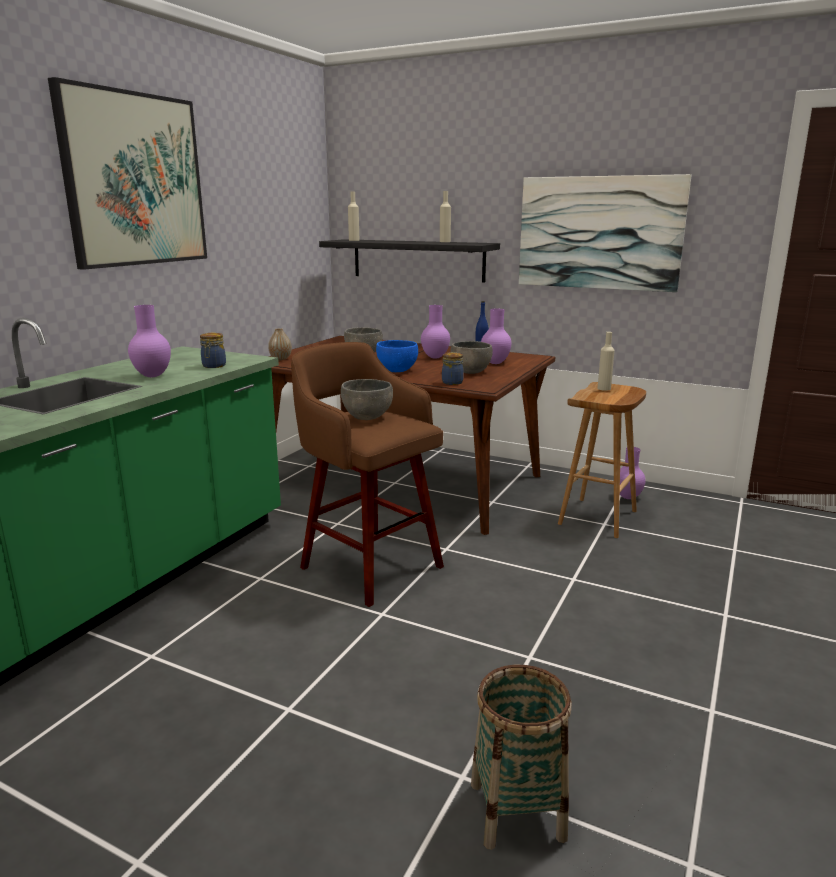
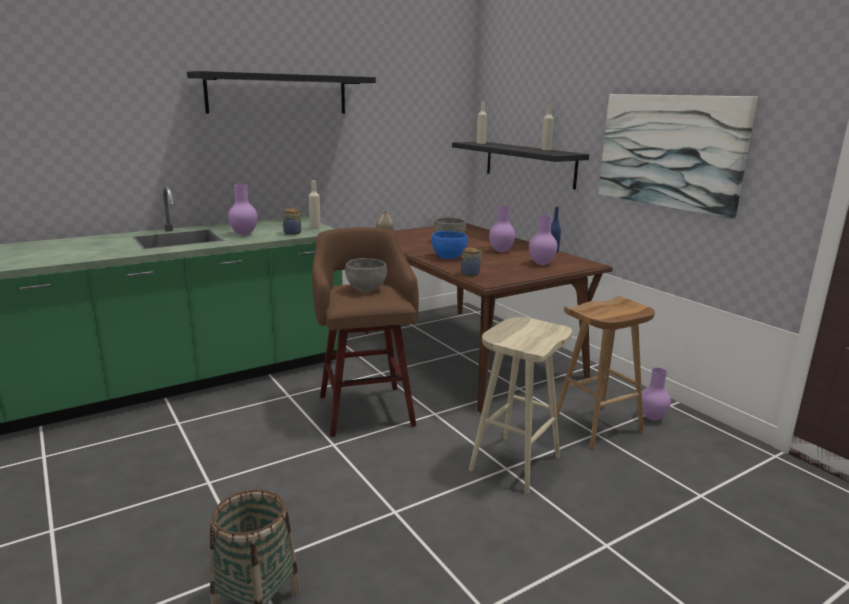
camera: 30 degrees right, 0 degrees up
picture [48,77,207,270] -> black shelf [187,71,376,114]
grey bowl [451,341,493,374] -> none
beige bottle [598,332,615,391] -> beige bottle moved to [309,181,321,229]
none -> beige stool [469,317,572,494]

